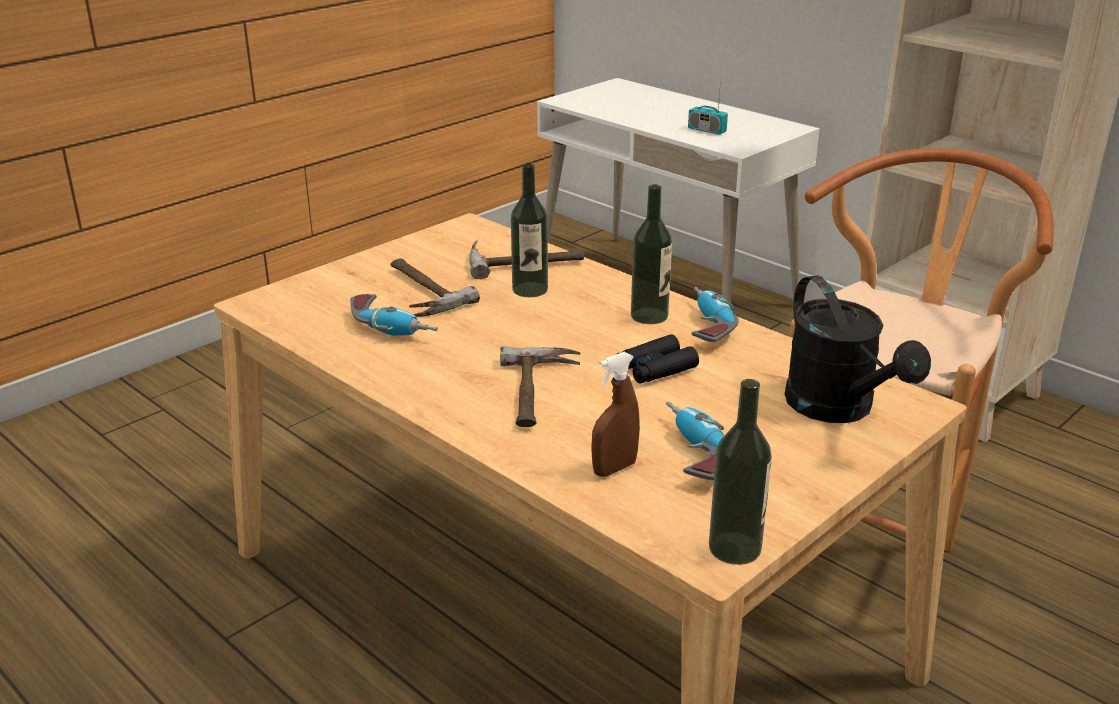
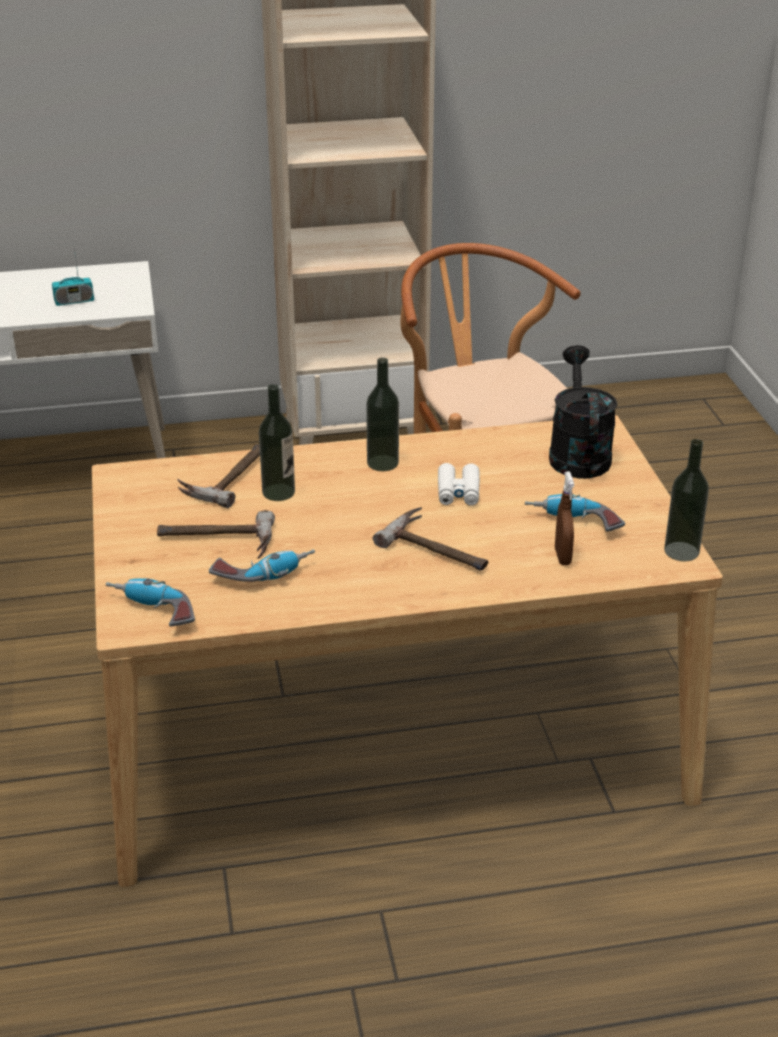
camera: 55 degrees left, 5 degrees up
black binoculars [617,334,699,384] -> white binoculars [438,463,480,506]
power drill [692,287,739,342] -> power drill moved to [106,578,195,626]
black watering can [785,275,931,423] -> black watering can turned 105 degrees counterclockwise [549,345,618,479]

